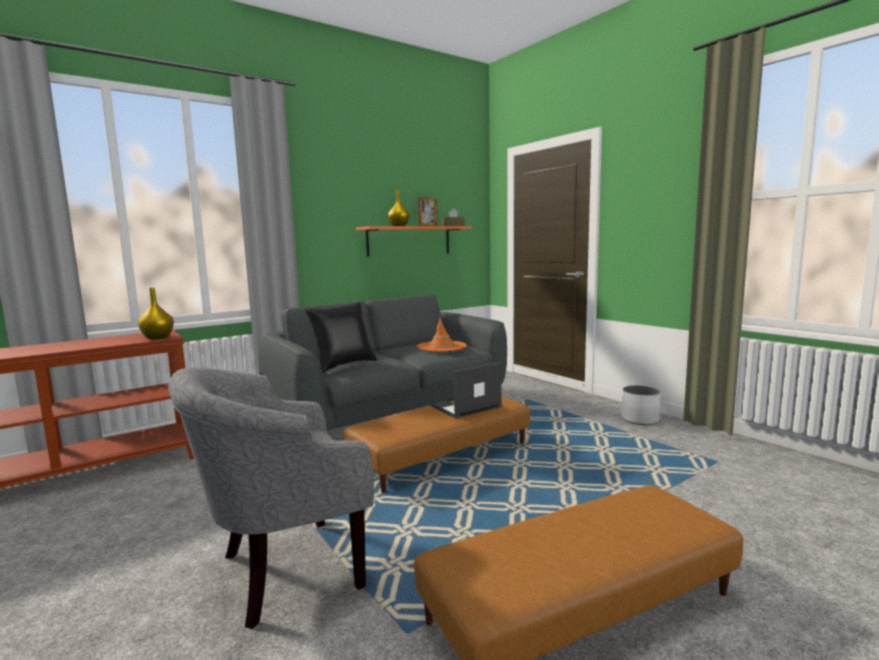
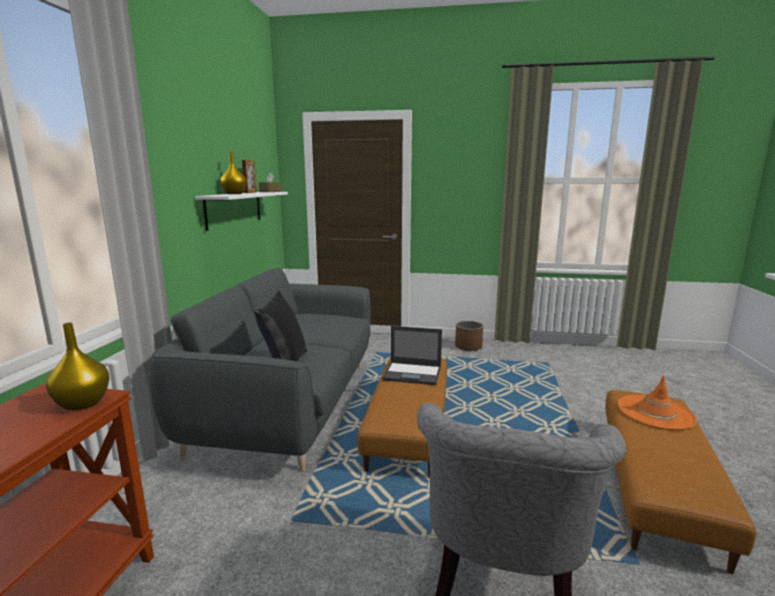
camera: 45 degrees left, 5 degrees up
orange shelf [356,226,472,256] -> white shelf [195,192,288,231]
orange hat [417,317,467,352] -> orange hat moved to [618,375,697,430]
laptop [431,362,502,418] -> laptop turned 90 degrees counterclockwise [383,326,442,385]
white planter [621,385,661,425] -> brown planter [455,321,483,351]

